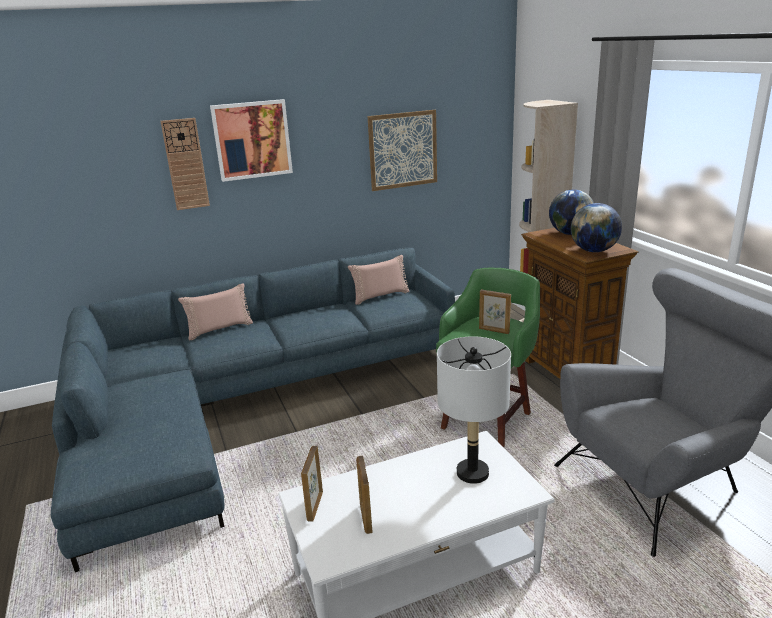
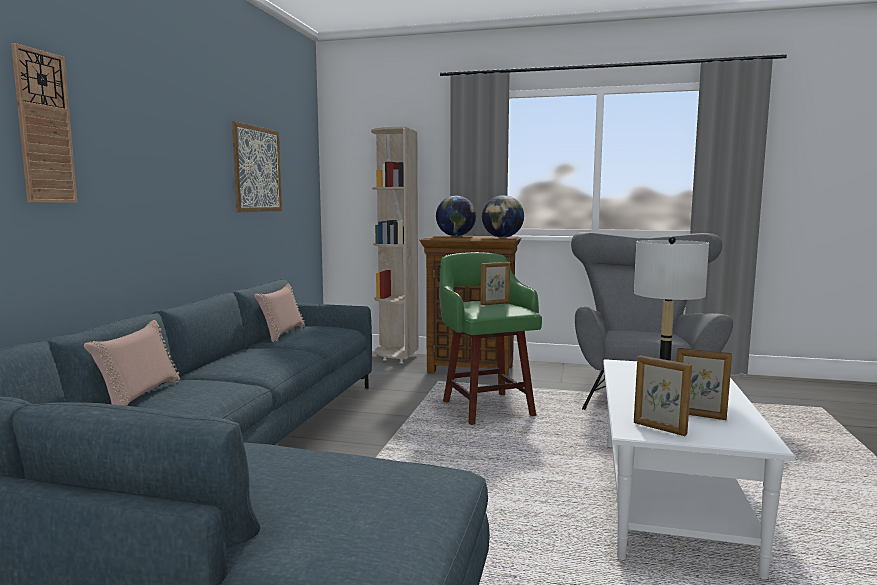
camera: 55 degrees left, 15 degrees down
picture [210,99,293,182] -> none

